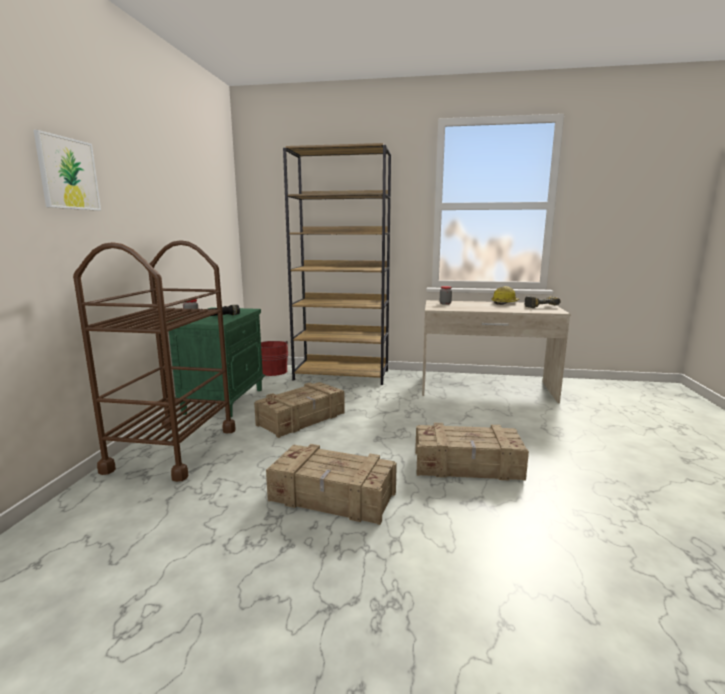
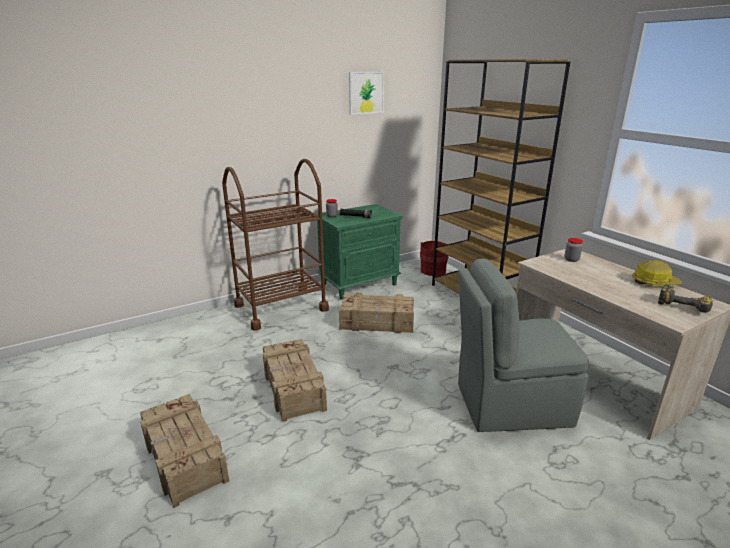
camera: 50 degrees right, 10 degrees up
picture [33,130,101,211] -> picture moved to [349,72,384,115]
crate [415,423,529,481] -> crate moved to [140,394,229,508]
none -> grey chair [458,258,589,432]

